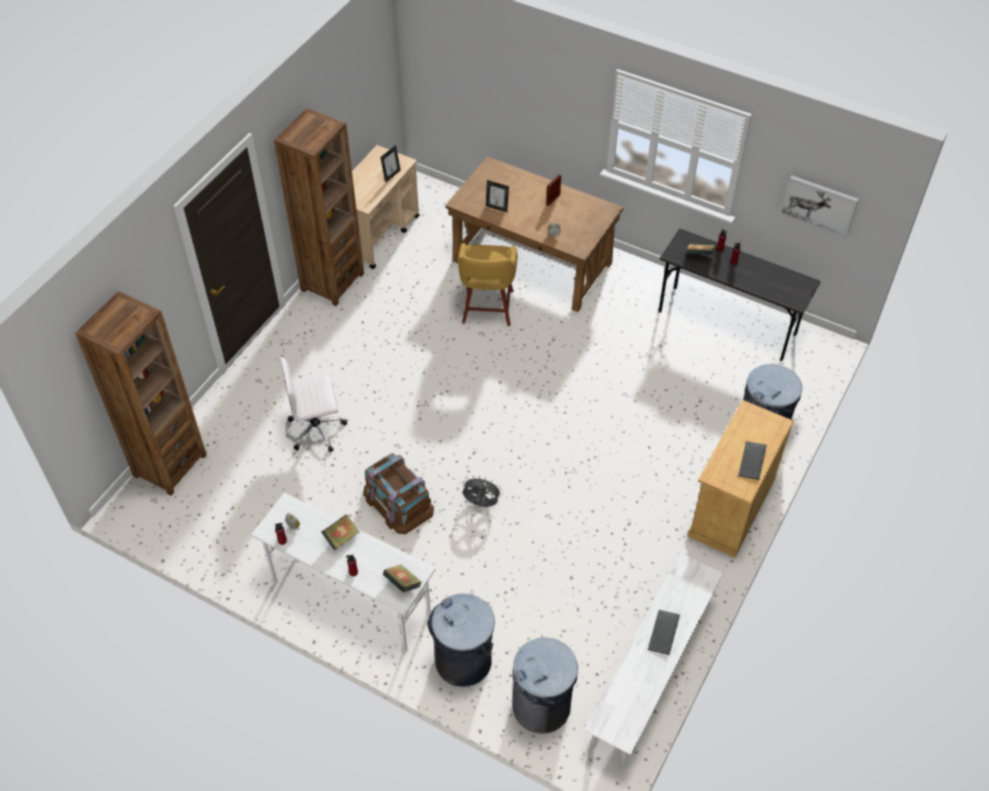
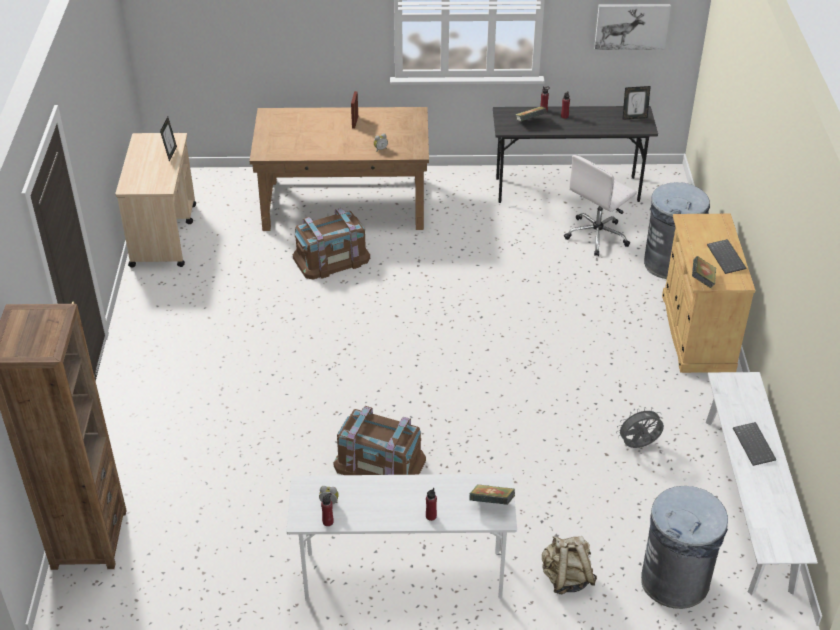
camera: 30 degrees left, 10 degrees down
brown bookcase [274,108,364,306] -> none
white office chair [280,357,347,453] -> white office chair moved to [564,155,637,256]
book [321,514,359,550] -> book moved to [692,256,716,288]
grey trash can [426,593,495,687] -> beige backpack [542,536,597,594]
yellow stool [458,243,518,326] -> brown storage box [293,208,370,280]
grey fan [462,476,503,507] -> grey fan moved to [616,407,664,448]
picture frame [486,180,509,212] -> picture frame moved to [622,86,651,120]

